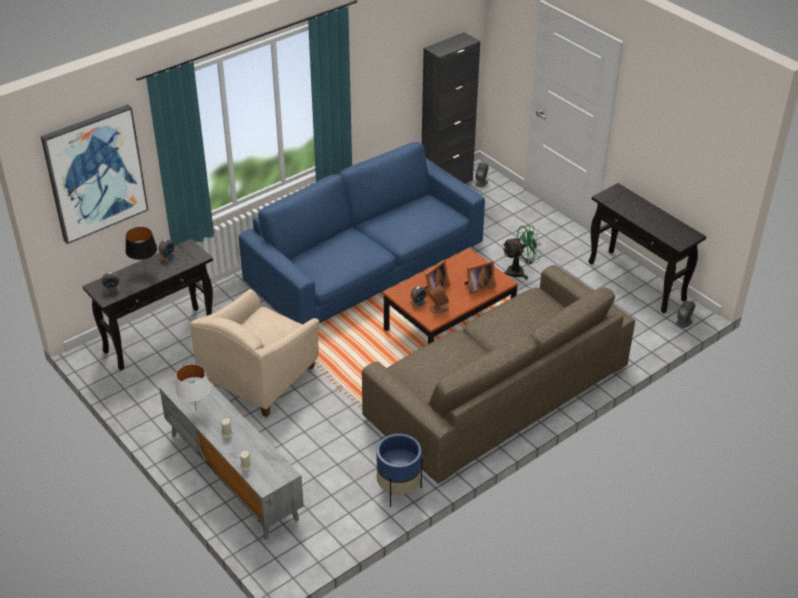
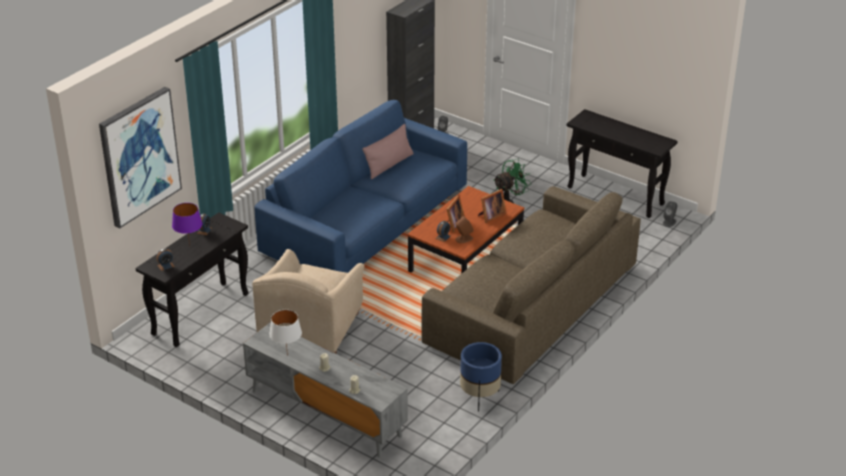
camera: 15 degrees left, 5 degrees down
black table lamp [125,227,157,269] -> purple table lamp [172,203,202,246]
none -> pink pillow [363,124,414,179]

